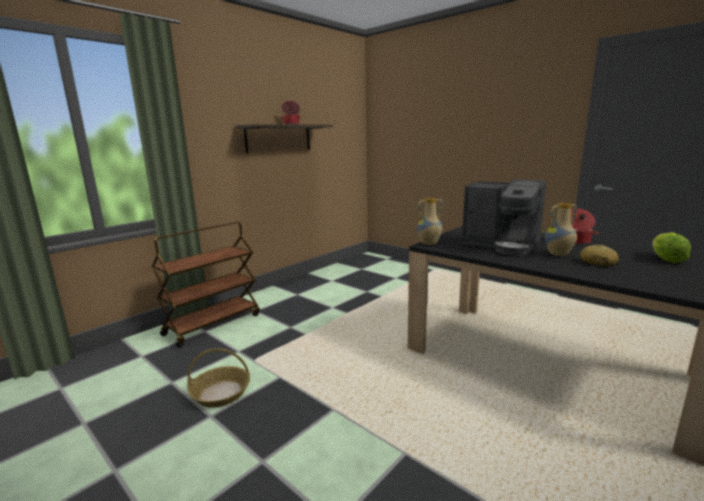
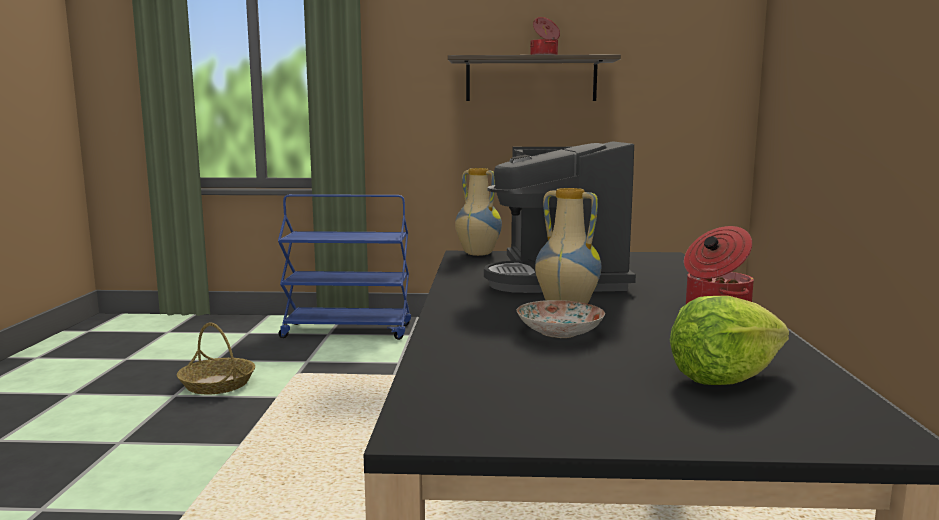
camera: 50 degrees right, 5 degrees down
brown cart [152,222,260,347] -> blue cart [278,194,411,340]
bread [580,245,619,266] -> plate [517,300,605,338]

